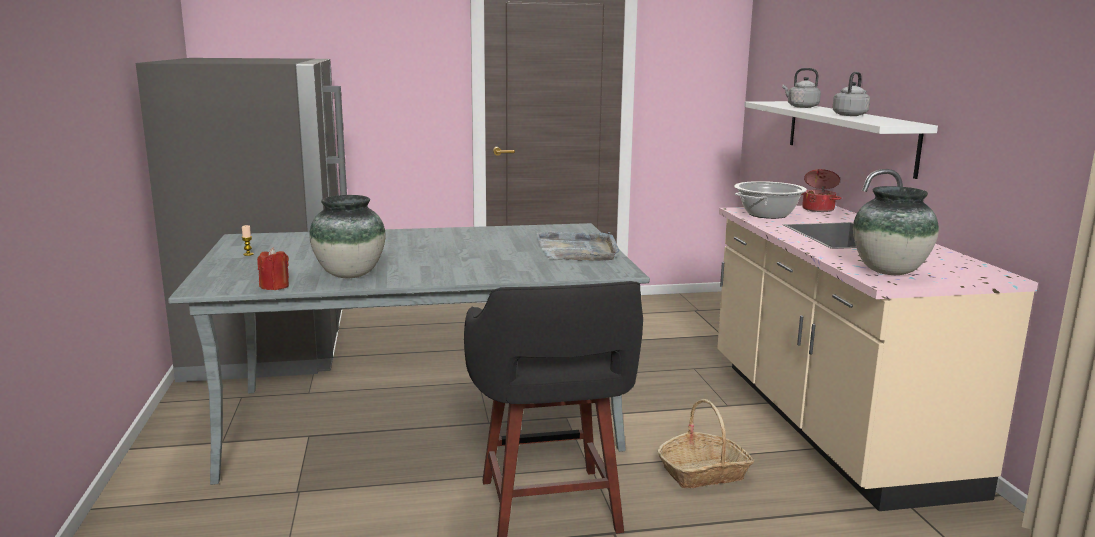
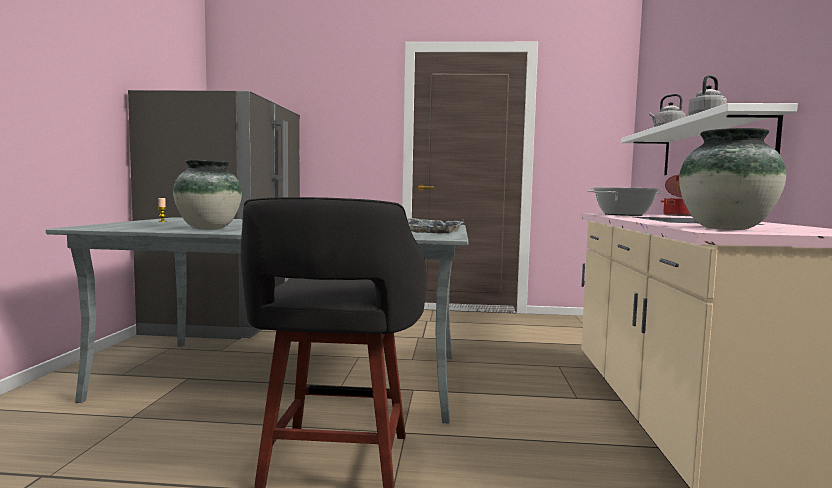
camera: 15 degrees right, 10 degrees down
red candle [257,247,289,290] -> none
basket [657,399,754,488] -> none

